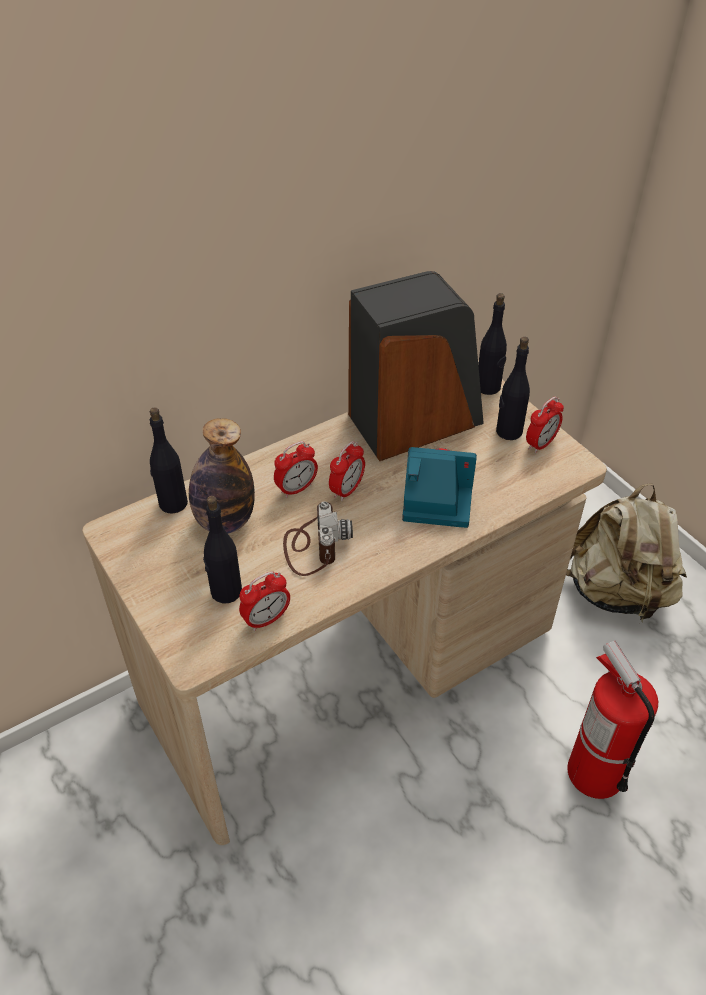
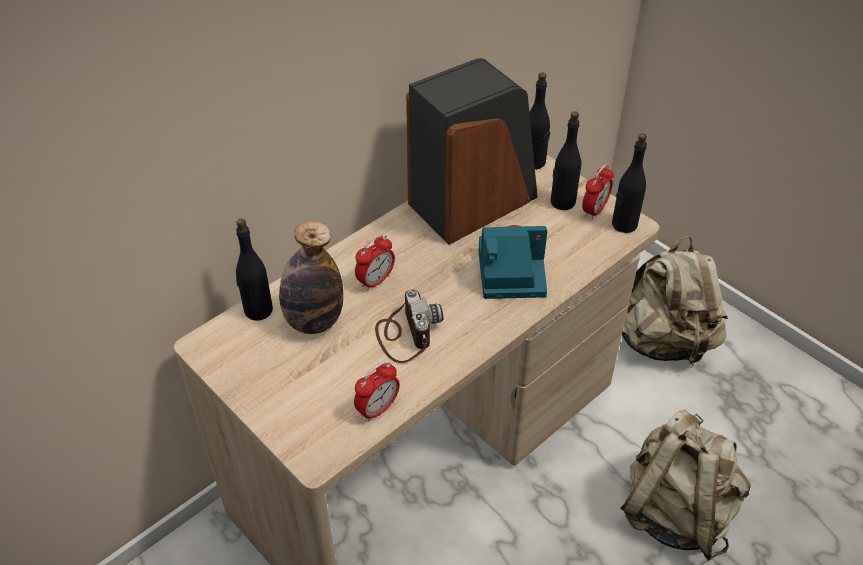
camera: 10 degrees left, 0 degrees up
black bottle [203,496,242,604] -> black bottle moved to [612,133,647,233]
alarm clock [329,441,365,501] -> none
fire extinguisher [567,641,658,799] -> beige backpack [620,410,751,561]

